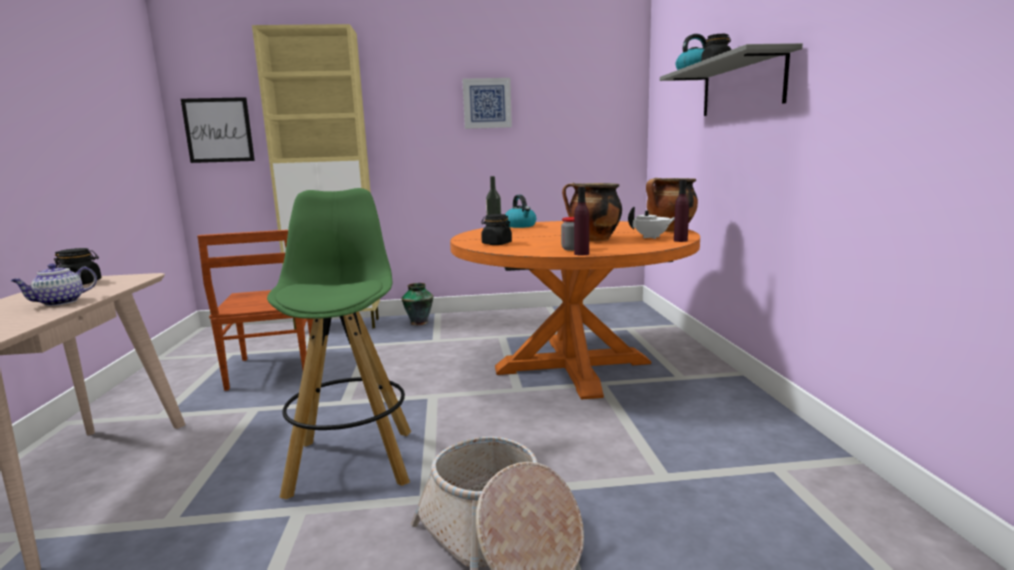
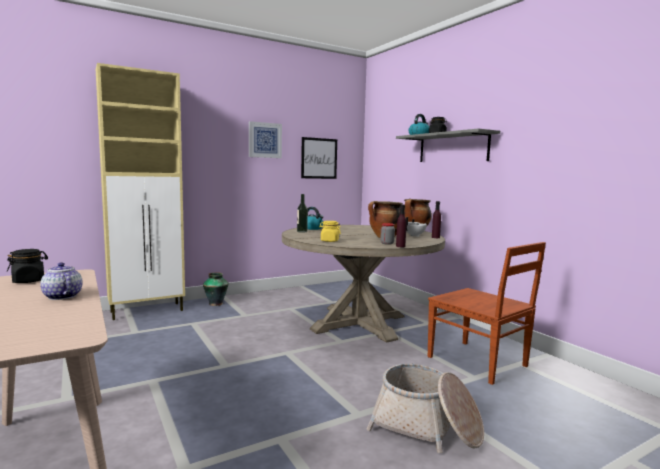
camera: 25 degrees left, 5 degrees down
teapot [11,264,97,306] -> teapot turned 120 degrees clockwise [40,262,83,300]
picture [181,97,255,163] -> picture moved to [301,137,337,179]
brown chair [197,230,313,391] -> brown chair moved to [428,242,546,385]
green stool [267,188,411,499] -> none
orange dining table [450,221,700,400] -> beige dining table [282,225,445,343]
black jar [481,214,512,245] -> yellow jar [319,221,341,242]

